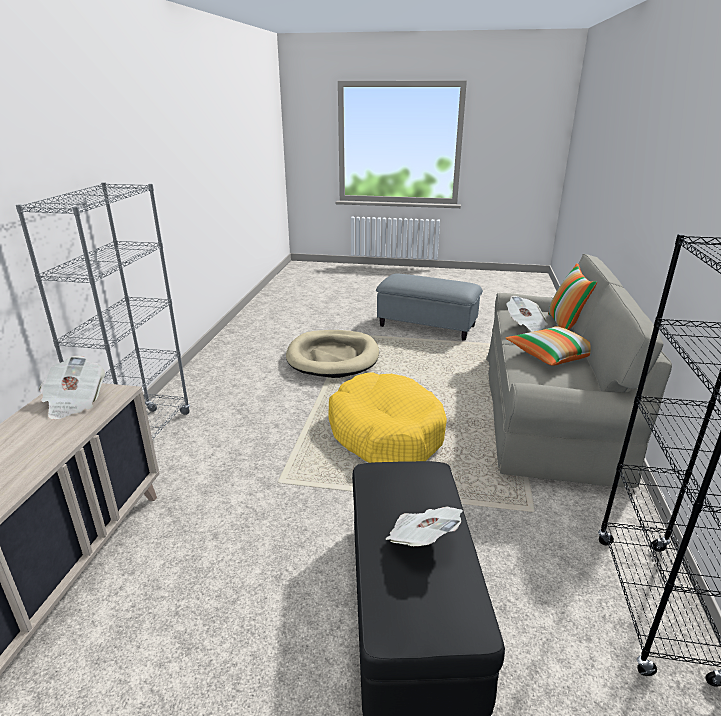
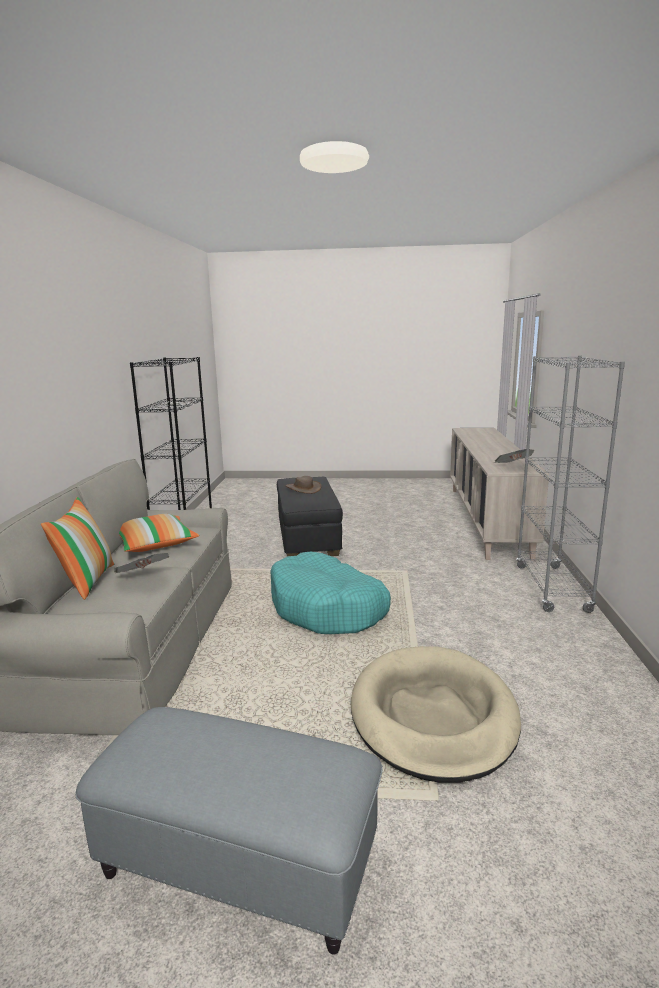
camera: 175 degrees right, 10 degrees down
yellow dog bed [329,372,447,463] -> turquoise dog bed [270,552,391,634]
newspaper [385,507,463,546] -> brown hat [285,476,321,494]

